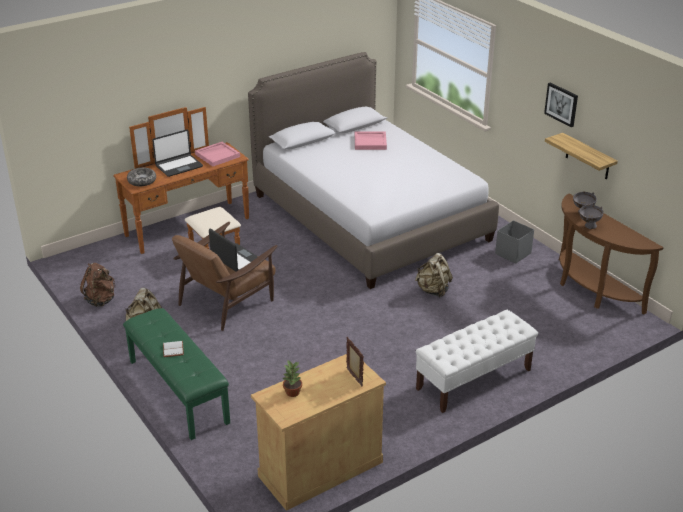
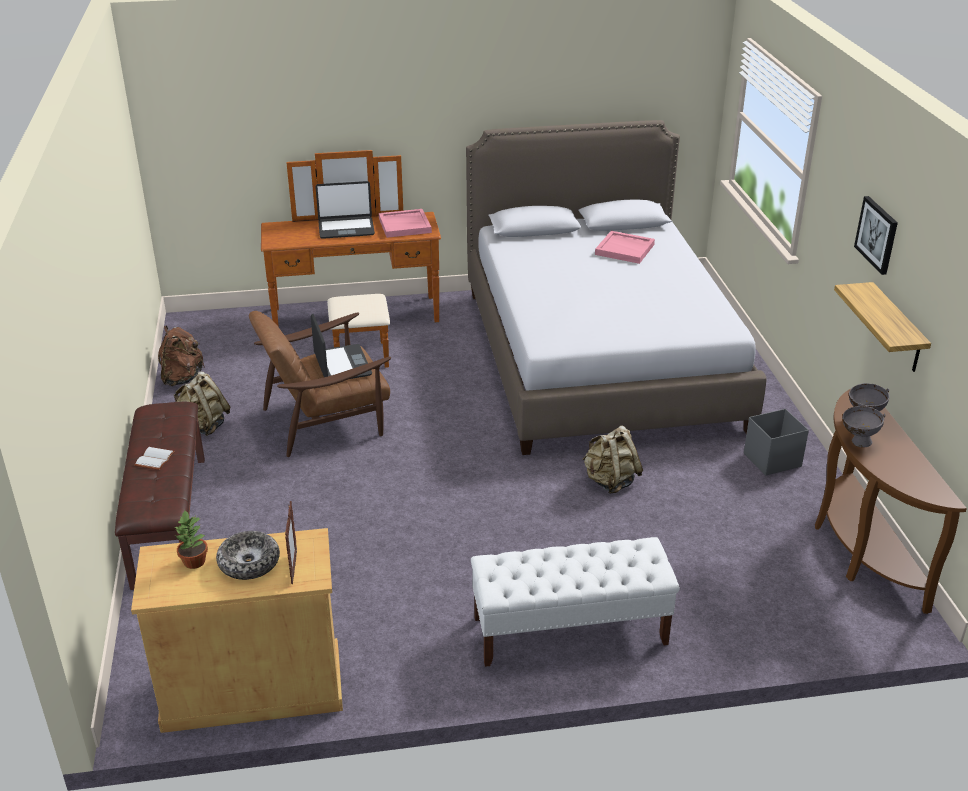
camera: 25 degrees right, 0 degrees up
green bench [123,308,230,440] -> brown bench [115,402,205,590]
bowl [127,167,156,186] -> bowl moved to [216,531,280,580]

